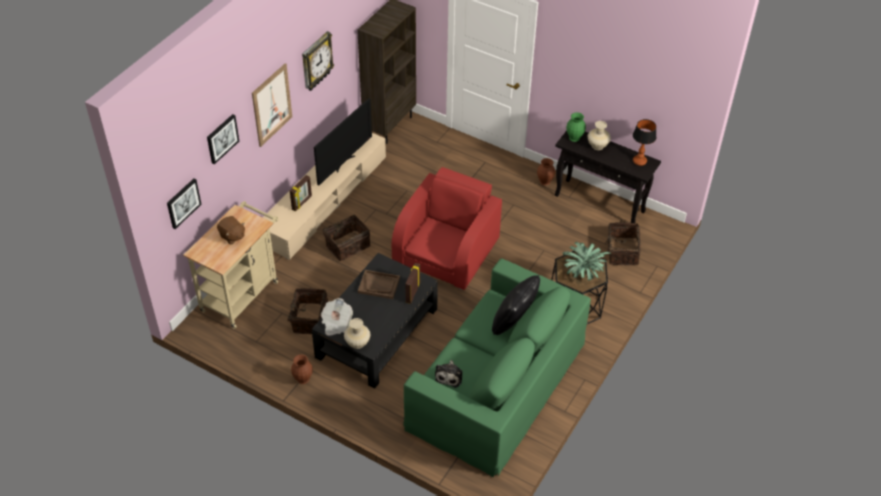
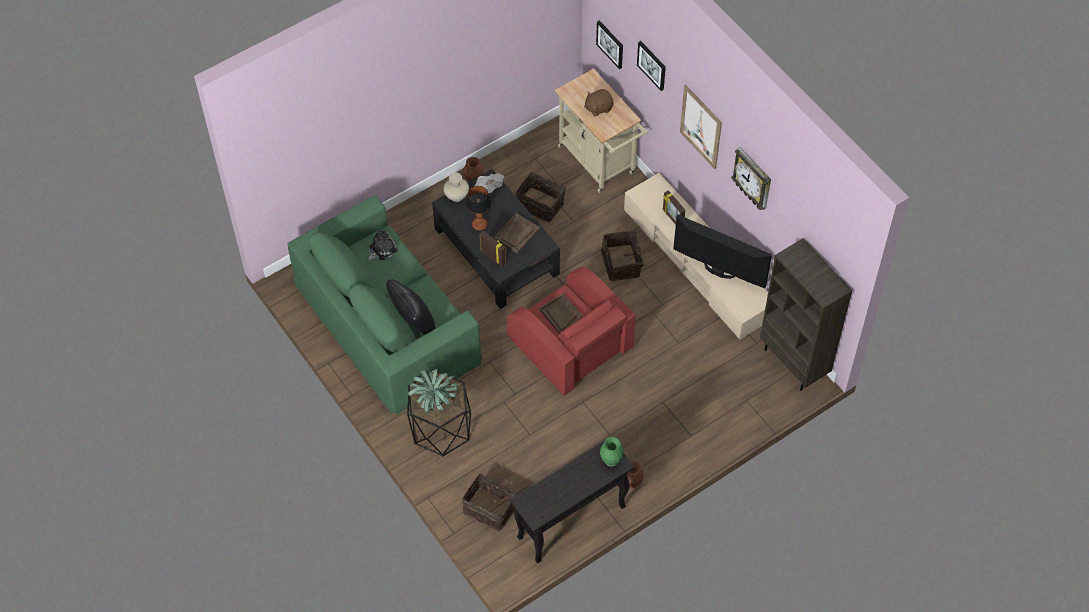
camera: 115 degrees right, 10 degrees up
television [314,98,372,186] -> television turned 150 degrees clockwise [673,215,772,288]
plush toy [435,360,462,388] -> plush toy turned 105 degrees clockwise [368,229,398,261]
beige vase [587,121,611,150] -> none
table lamp [633,119,656,166] -> table lamp moved to [466,186,491,230]
none -> brown tray [539,294,583,334]

